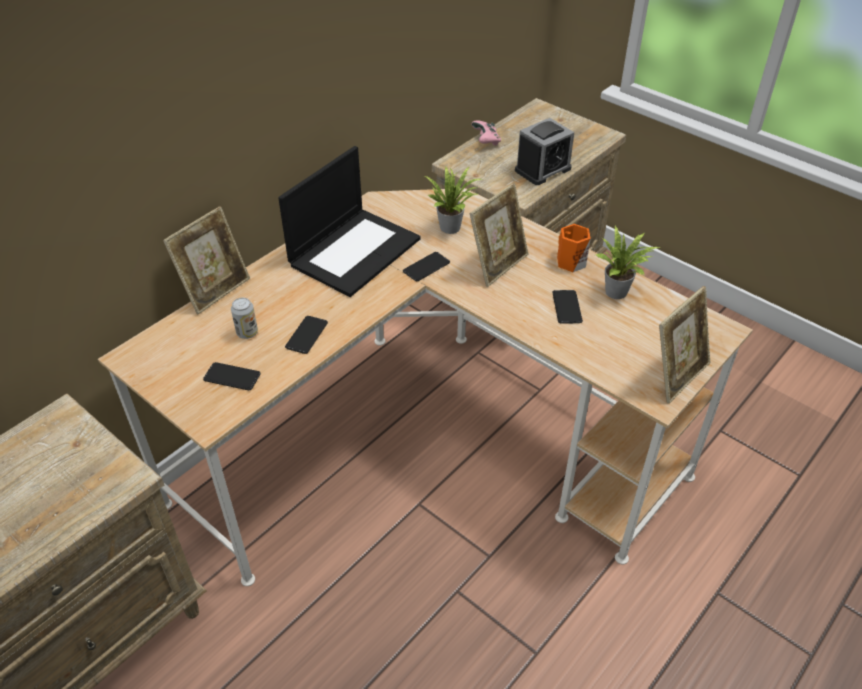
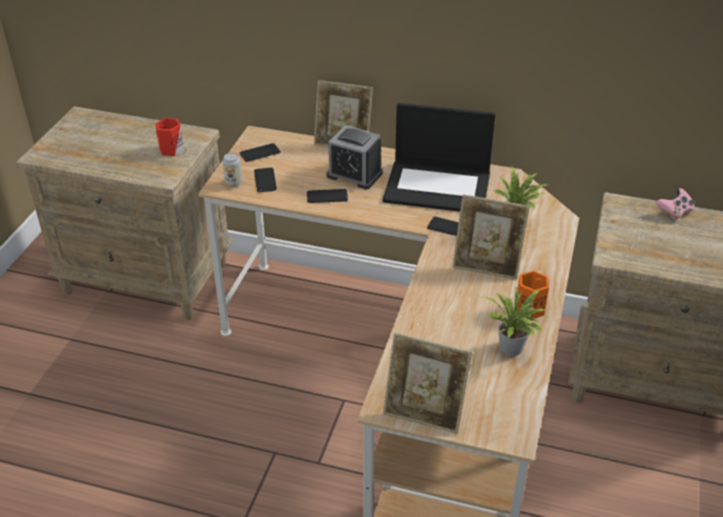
camera: 65 degrees right, 5 degrees down
can [231,298,258,339] -> can moved to [222,153,242,187]
alarm clock [515,118,574,185] -> alarm clock moved to [327,125,383,189]
phone [552,290,583,324] -> phone moved to [240,143,281,162]
none -> red mug [155,118,184,156]

